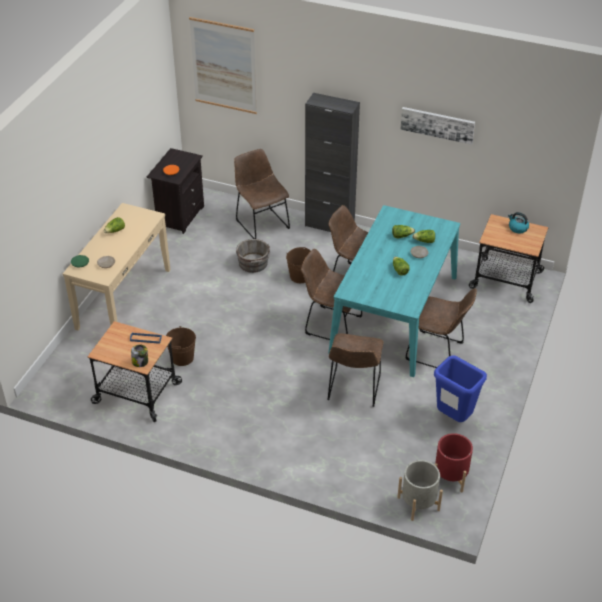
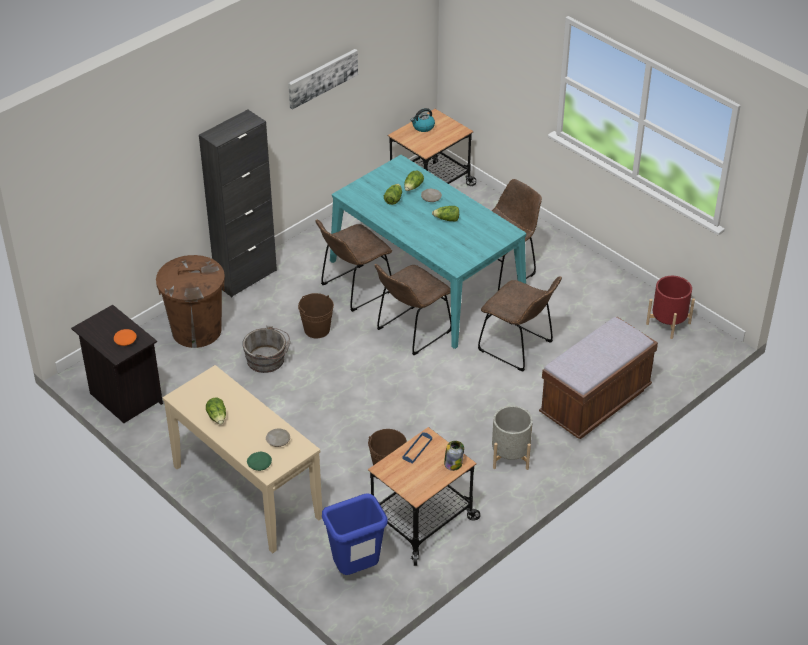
camera: 65 degrees left, 0 degrees up
picture [189,17,257,114] -> none
brown chair [234,149,290,239] -> brown trash can [156,255,225,348]
grey planter [397,460,443,521] -> grey planter moved to [492,406,533,470]
blue trash can [434,355,487,422] -> blue trash can moved to [322,493,388,575]
none -> brown bench [539,317,658,439]

